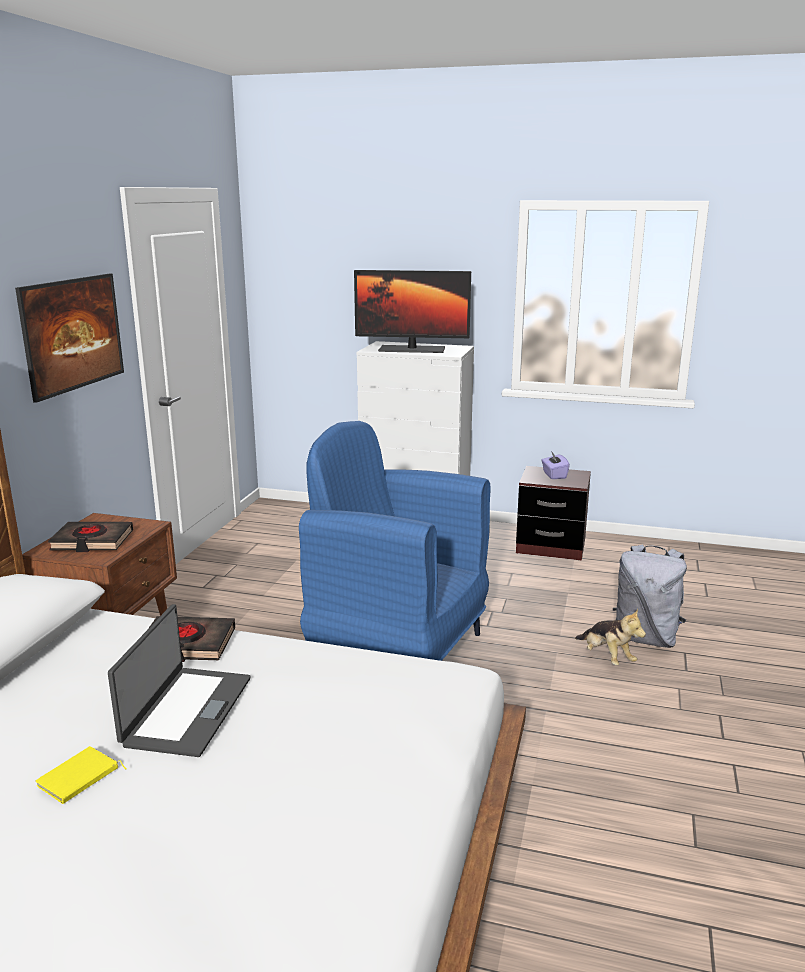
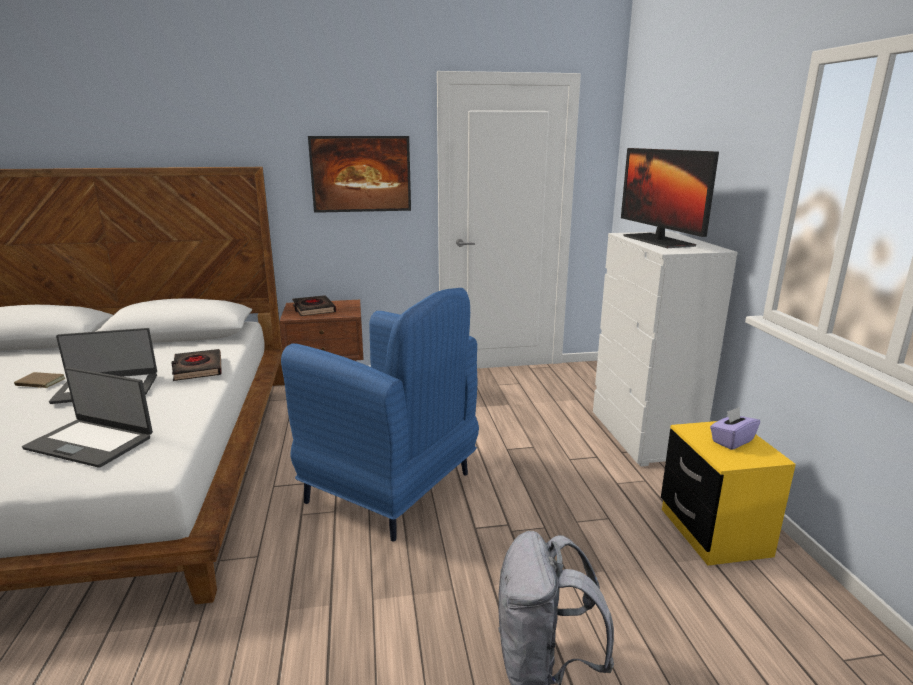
camera: 65 degrees right, 0 degrees up
yellow book [35,746,126,804] -> brown book [14,372,66,388]
blue armchair [299,421,491,661] -> blue armchair turned 120 degrees clockwise [281,288,479,542]
brown nightstand [516,466,591,561] -> yellow nightstand [661,421,796,566]
plush toy [575,609,646,665] -> none
none -> laptop [22,367,153,468]

